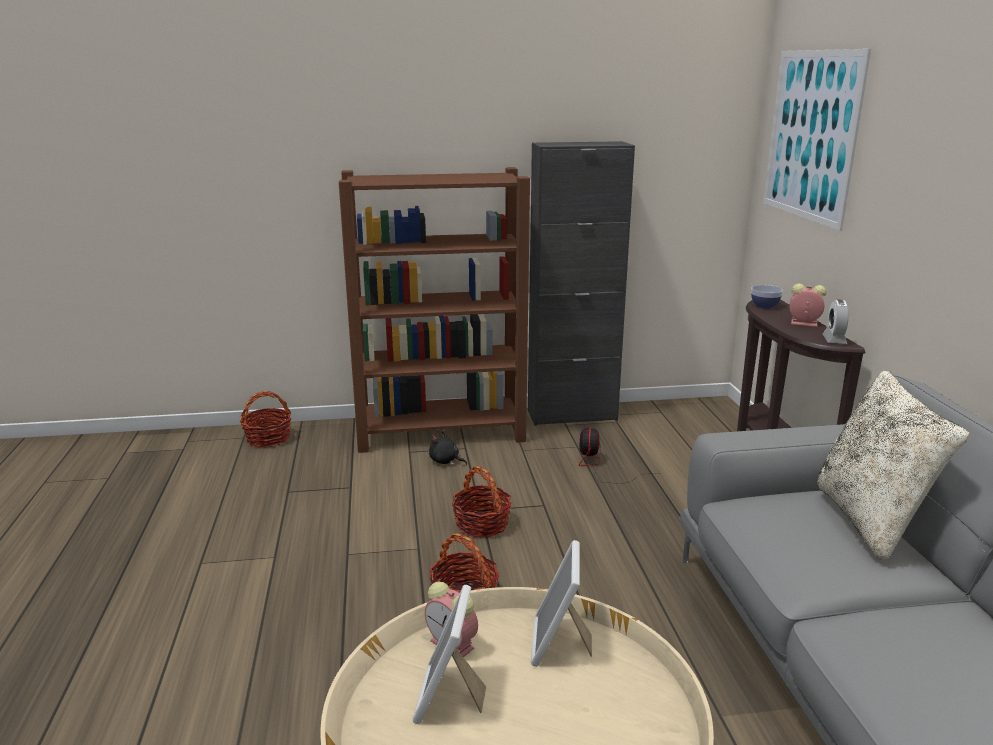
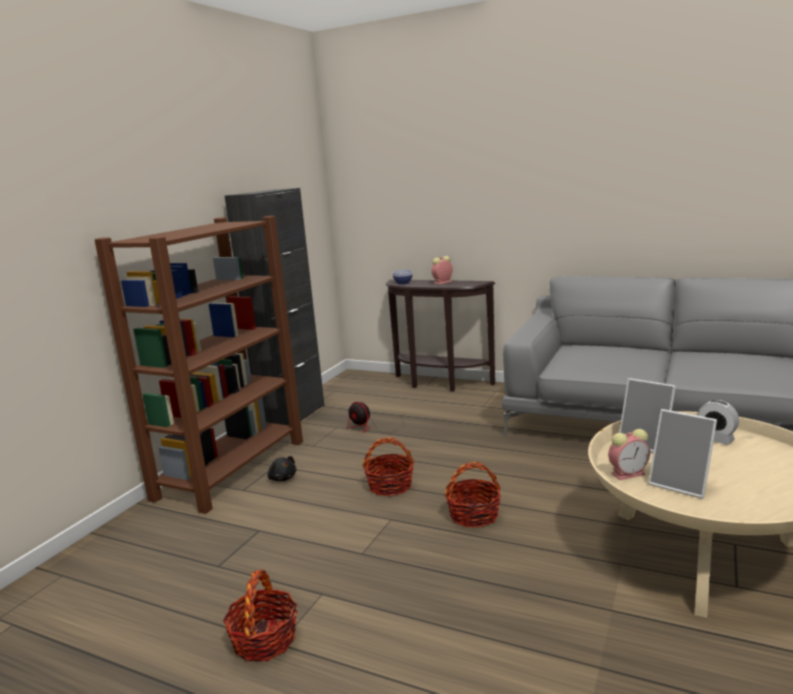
camera: 55 degrees left, 5 degrees down
basket [240,391,291,447] -> basket moved to [223,569,297,661]
black plush toy [429,431,467,465] -> black plush toy turned 105 degrees counterclockwise [268,456,297,482]
picture [763,49,871,231] -> none
beige pillow [818,370,969,560] -> none
alarm clock [823,300,849,344] -> alarm clock moved to [697,400,739,445]

